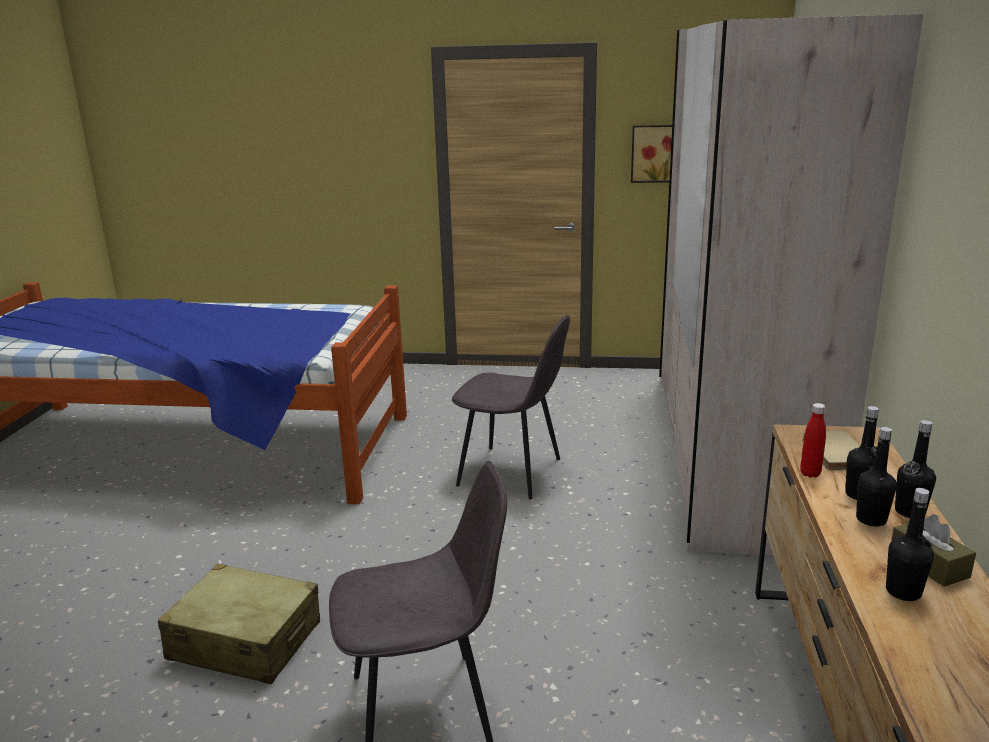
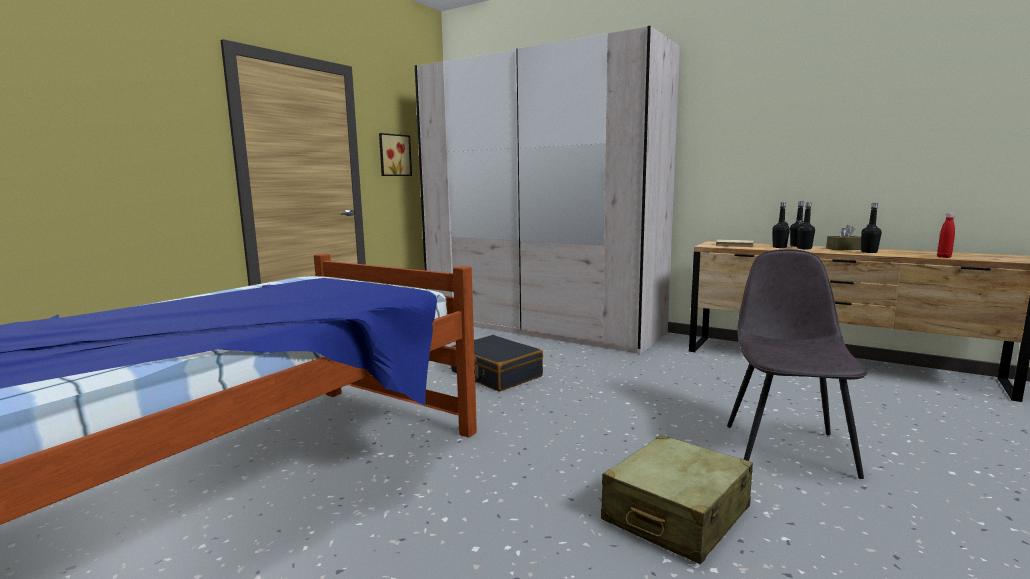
camera: 65 degrees left, 10 degrees down
grey chair [452,315,570,500] -> black suitcase [451,335,543,392]
red bottle [800,403,826,478] -> red bottle moved to [937,213,955,258]

